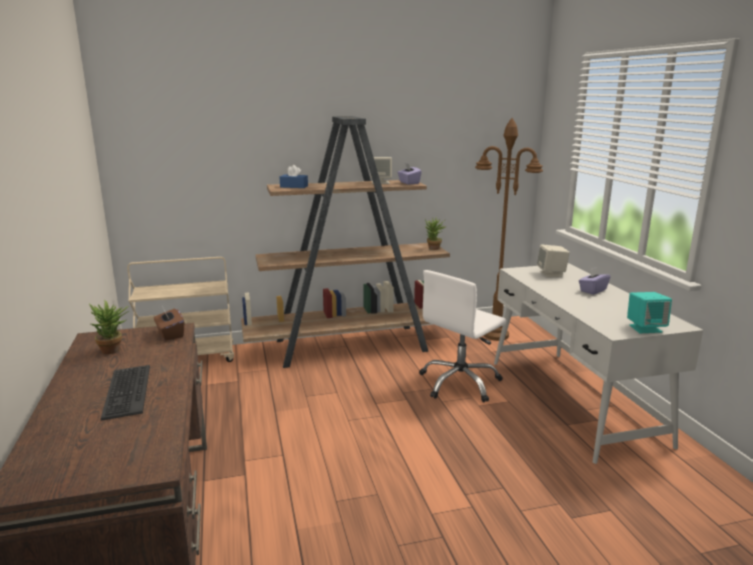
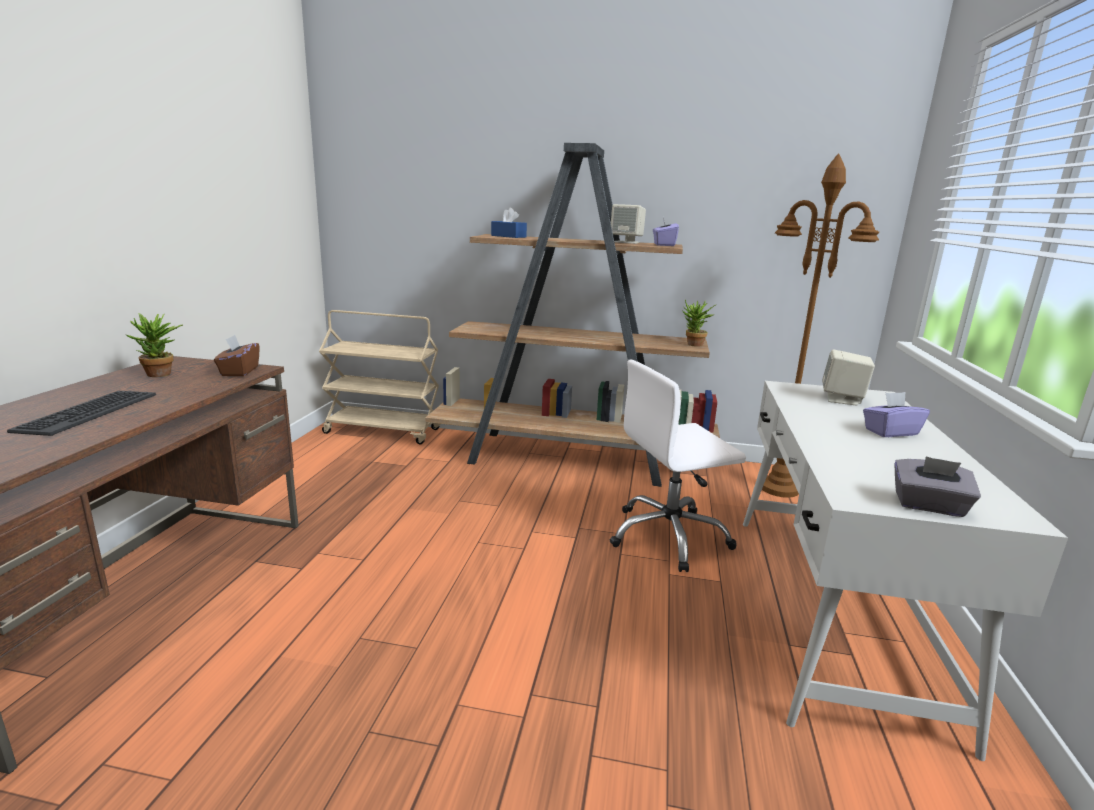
camera: 25 degrees right, 0 degrees up
turquoise speaker [627,292,672,333] -> grey tissue box [894,456,981,517]

